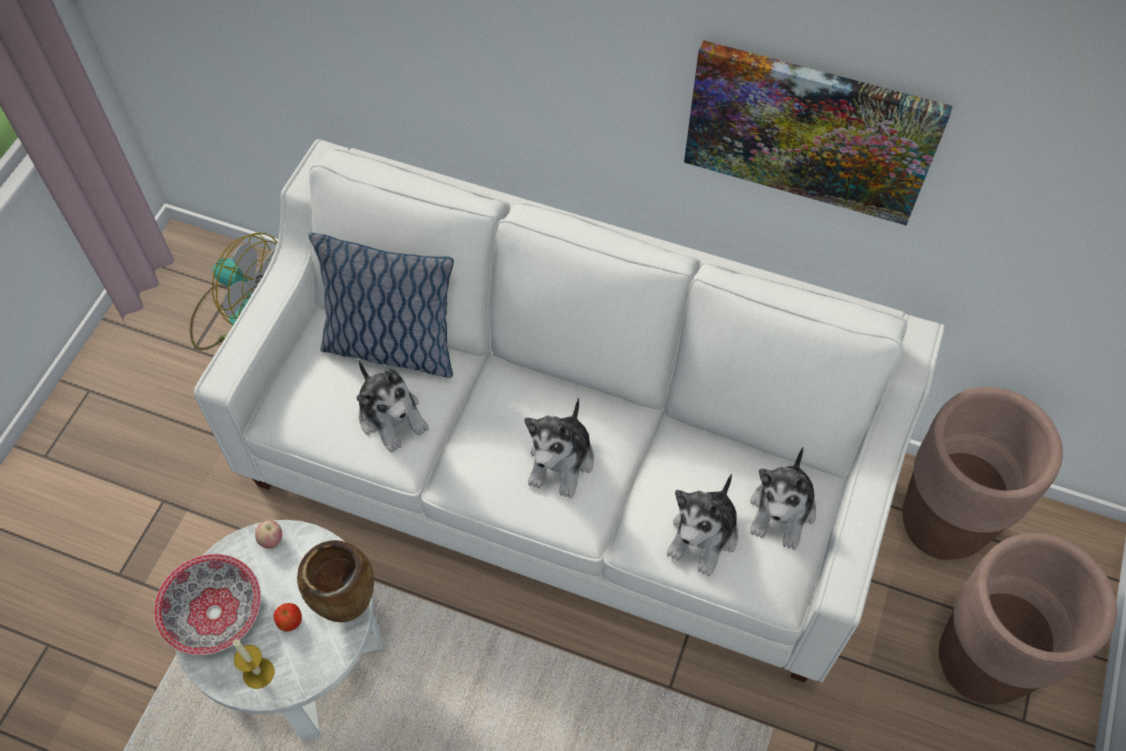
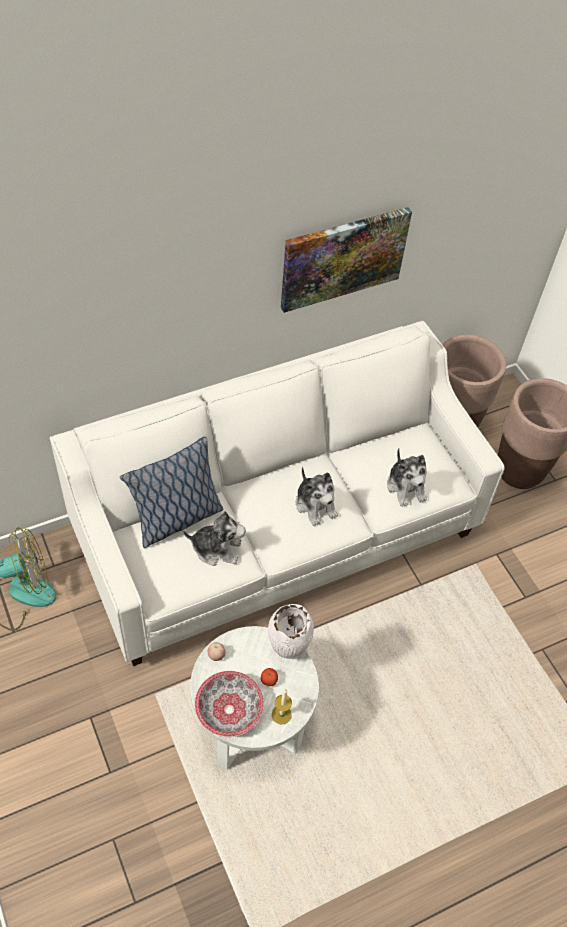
camera: 50 degrees left, 5 degrees down
brown vase [297,540,374,622] -> white vase [268,604,314,659]
plush toy [750,447,816,550] -> none

